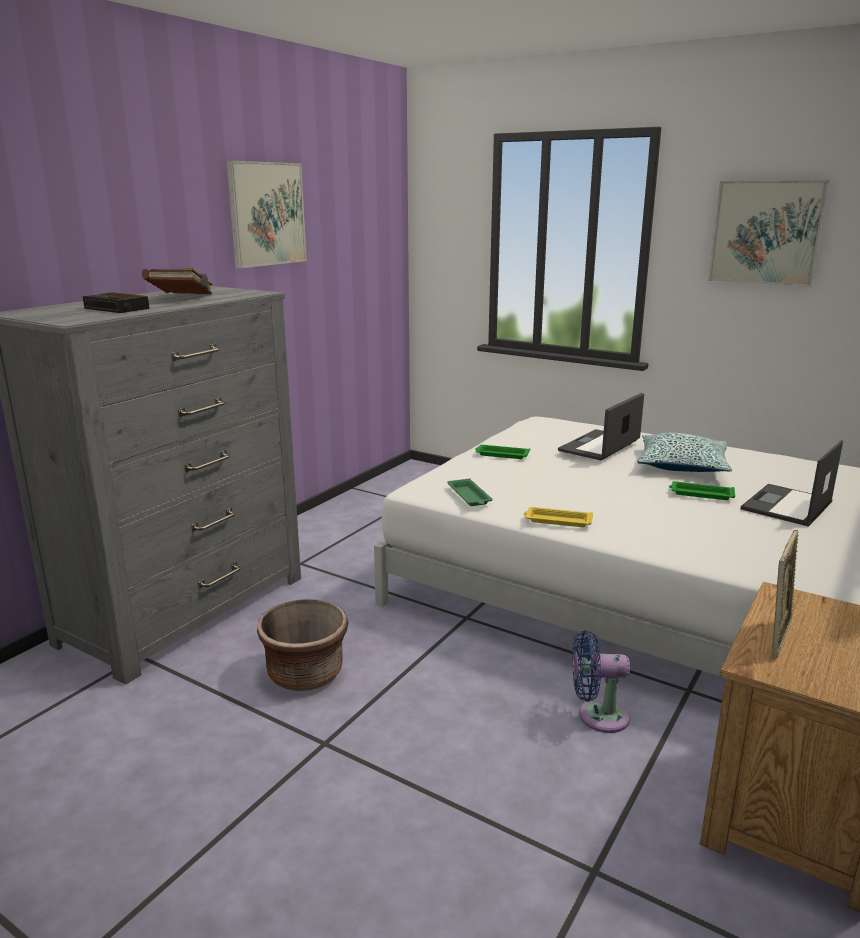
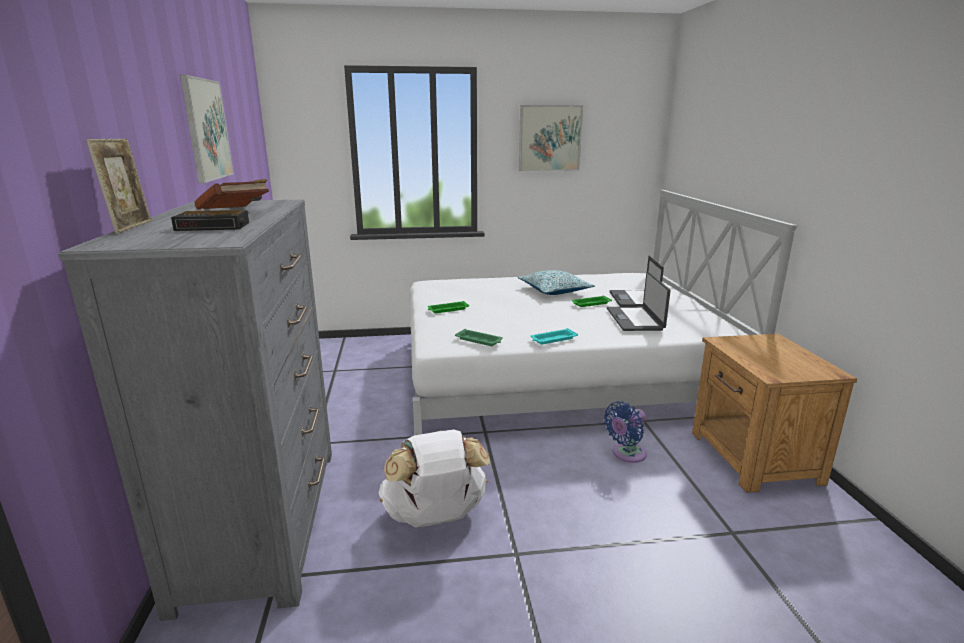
camera: 40 degrees left, 0 degrees up
brown planter [257,599,348,691] -> white backpack [379,429,490,527]
yellow tray [524,507,593,527] -> turquoise tray [530,328,578,345]
laptop [558,393,644,460] -> laptop moved to [607,271,671,331]
picture frame [772,530,799,659] -> picture frame moved to [86,139,151,233]

